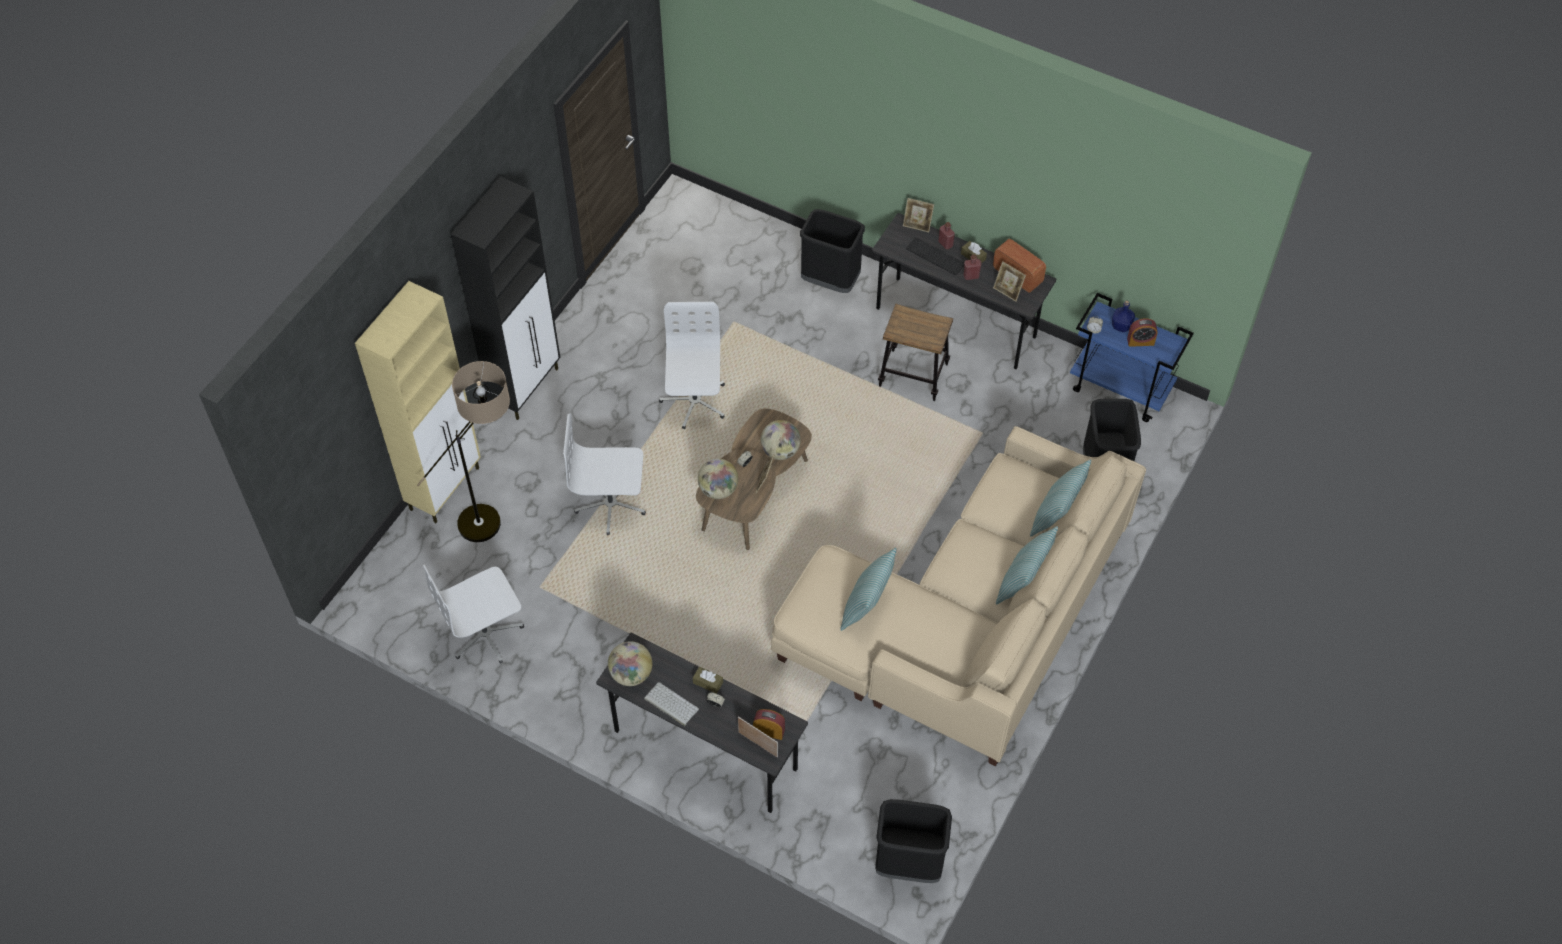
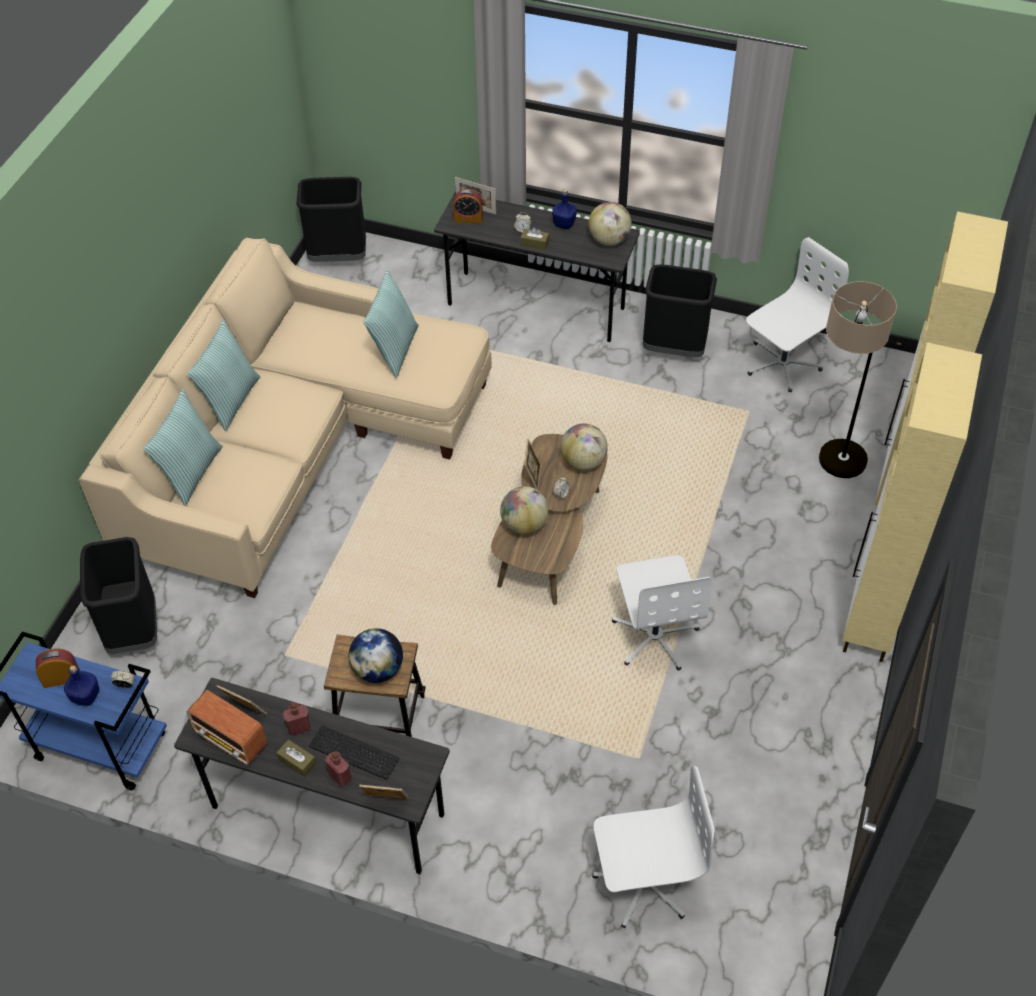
camera: 170 degrees right, 5 degrees down
black cabinet [451,177,560,420] -> beige cabinet [842,342,982,662]
white office chair [563,414,646,535] -> white office chair moved to [592,766,715,928]
keyboard [644,682,699,726] -> blue bottle [552,190,577,229]
black trash can [800,209,865,293] -> black trash can moved to [643,264,717,357]
none -> globe [349,628,403,683]

